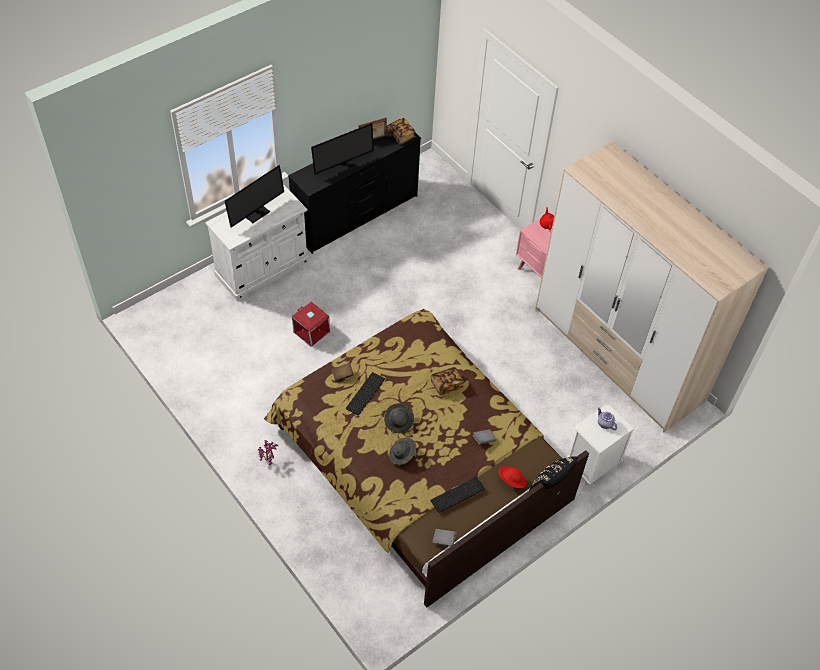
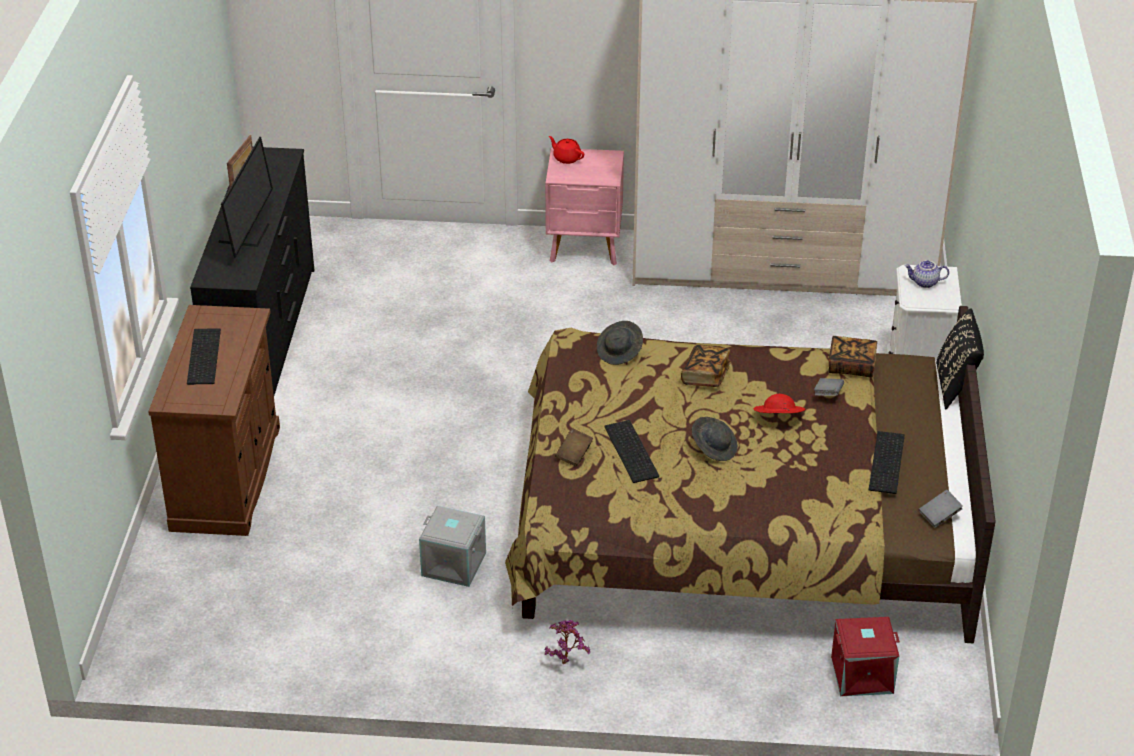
camera: 45 degrees left, 15 degrees down
white cabinet [205,184,309,301] -> brown cabinet [148,305,280,536]
monitor [225,165,284,228] -> keyboard [187,328,221,385]
red storage box [292,302,330,347] -> red storage box moved to [831,617,900,696]
book [387,118,416,145] -> book moved to [829,336,877,378]
grey hat [389,437,416,465] -> grey hat moved to [597,321,643,365]
red hat [498,466,526,488] -> red hat moved to [753,394,805,413]
none -> grey storage box [419,506,486,587]

